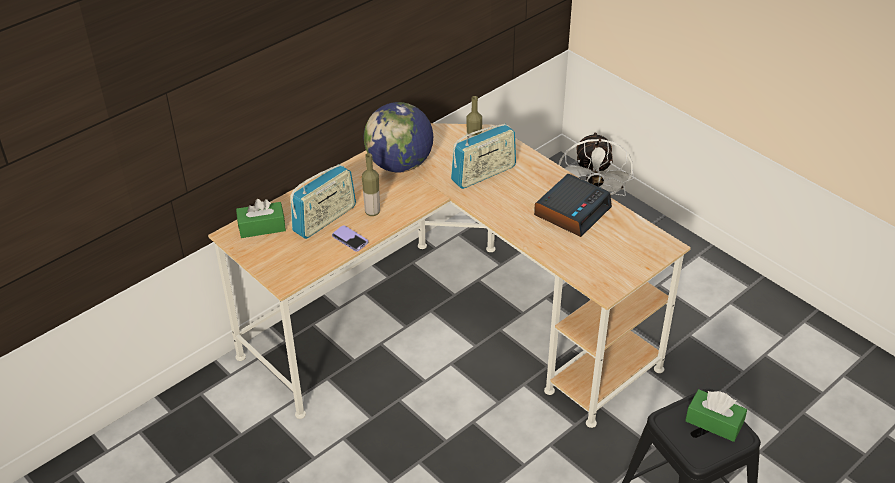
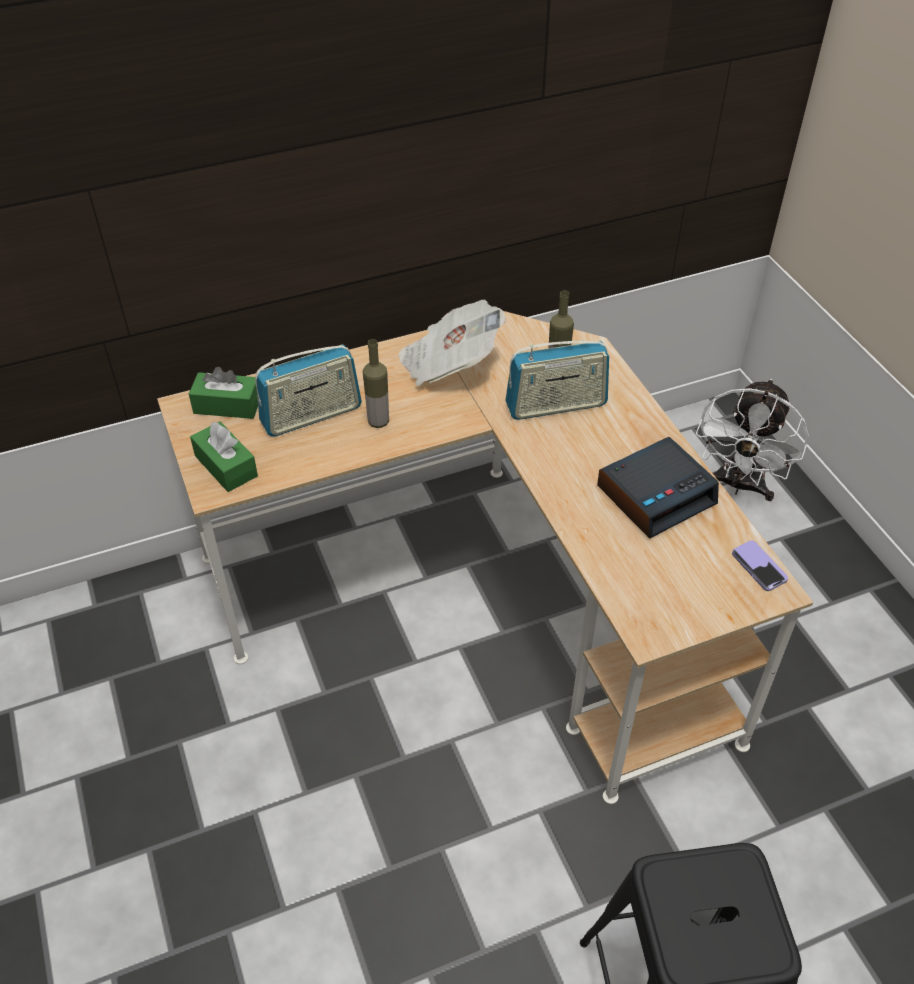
camera: 20 degrees right, 5 degrees up
phone [332,225,368,252] -> phone moved to [732,540,788,591]
globe [364,102,433,172] -> newspaper [398,300,506,386]
green tissue box [685,389,747,442] -> green tissue box moved to [190,421,258,492]

